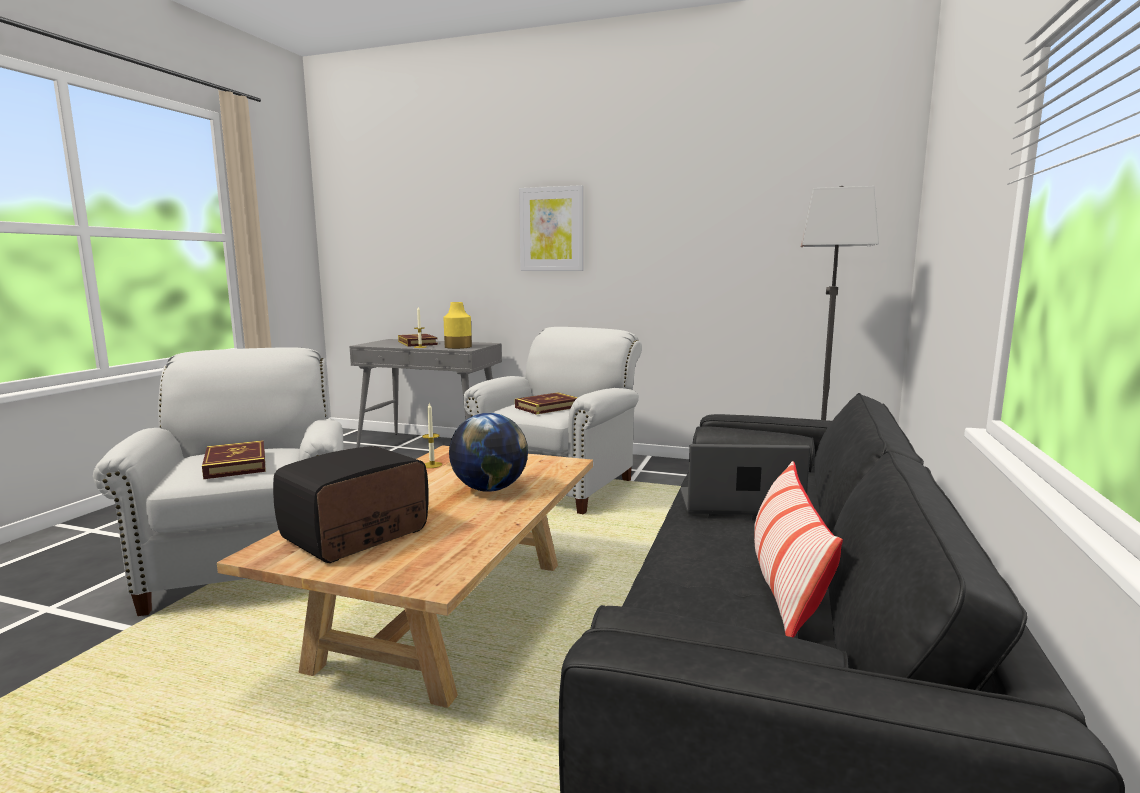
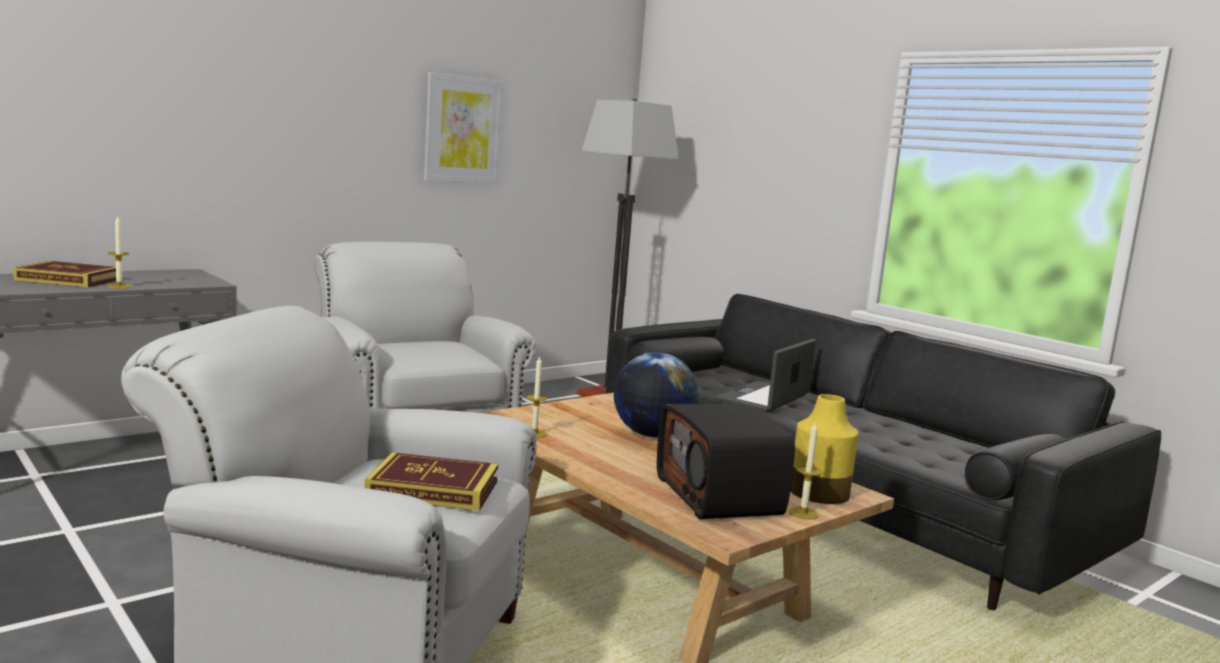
camera: 60 degrees left, 0 degrees up
yellow vase [443,302,472,349] -> yellow vase moved to [790,394,858,504]
book [515,392,578,415] -> none
picture [519,185,583,271] -> picture moved to [424,72,504,184]
pillow [754,461,843,638] -> none
none -> candle [789,421,822,520]

